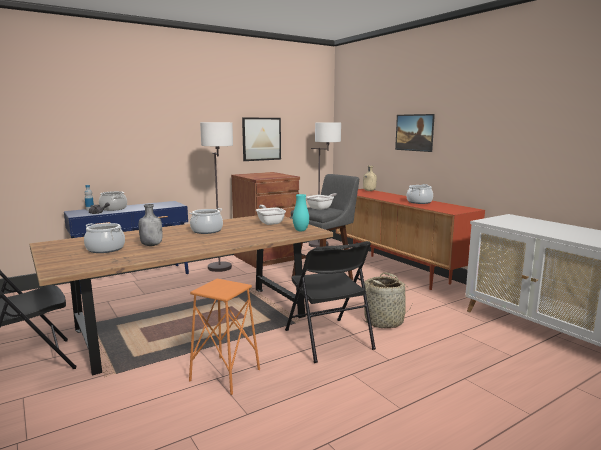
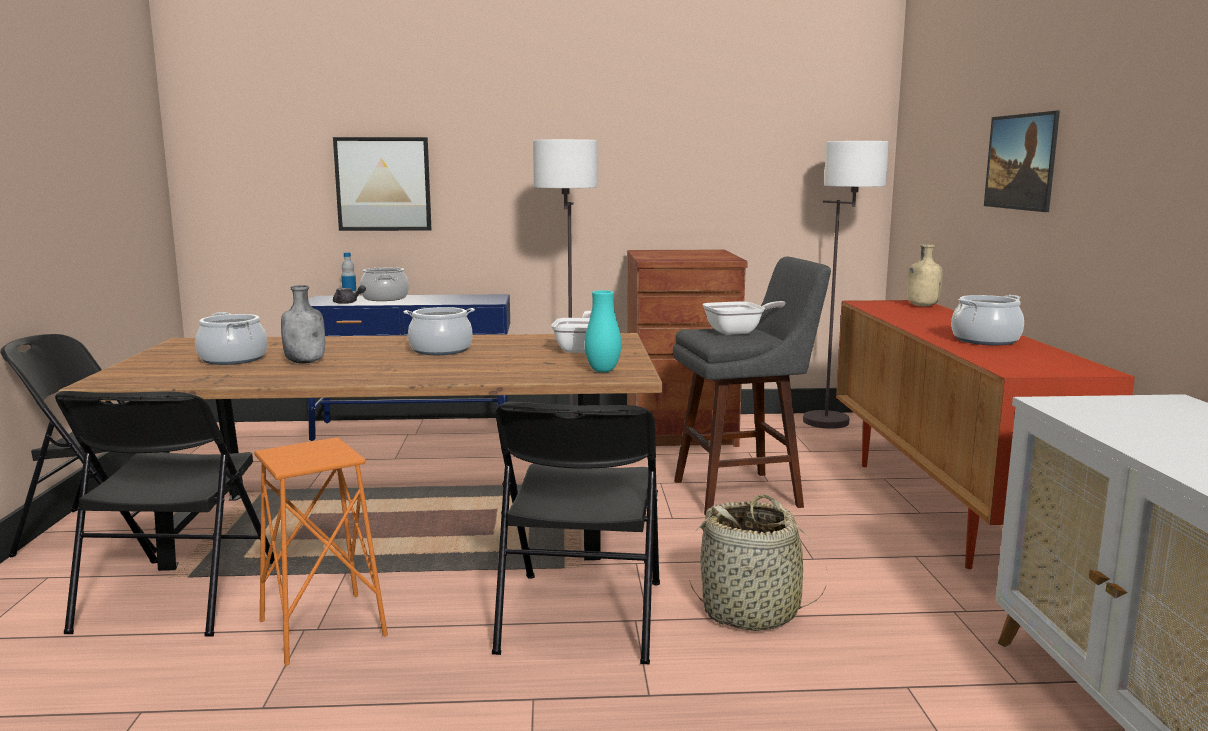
camera: 30 degrees right, 0 degrees up
picture [242,117,281,161] -> picture moved to [333,137,432,231]
none -> black chair [55,391,275,637]

